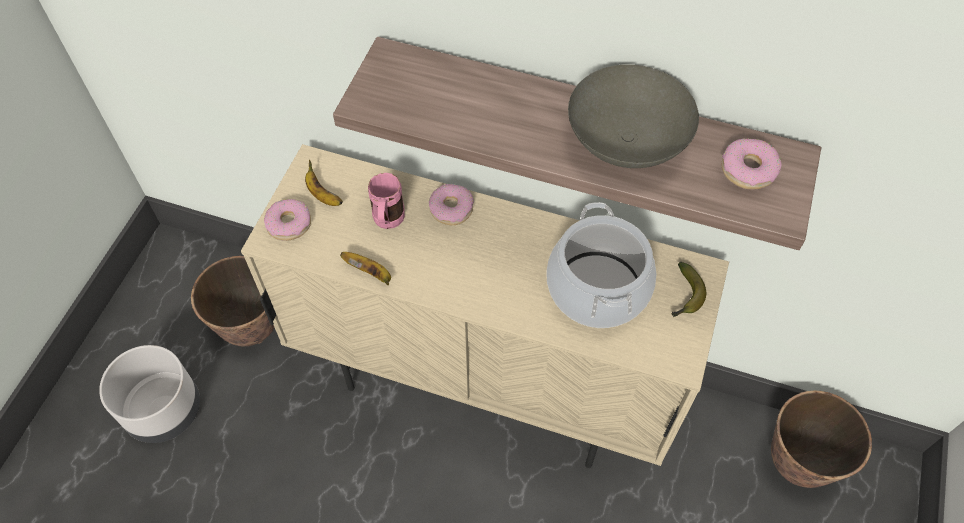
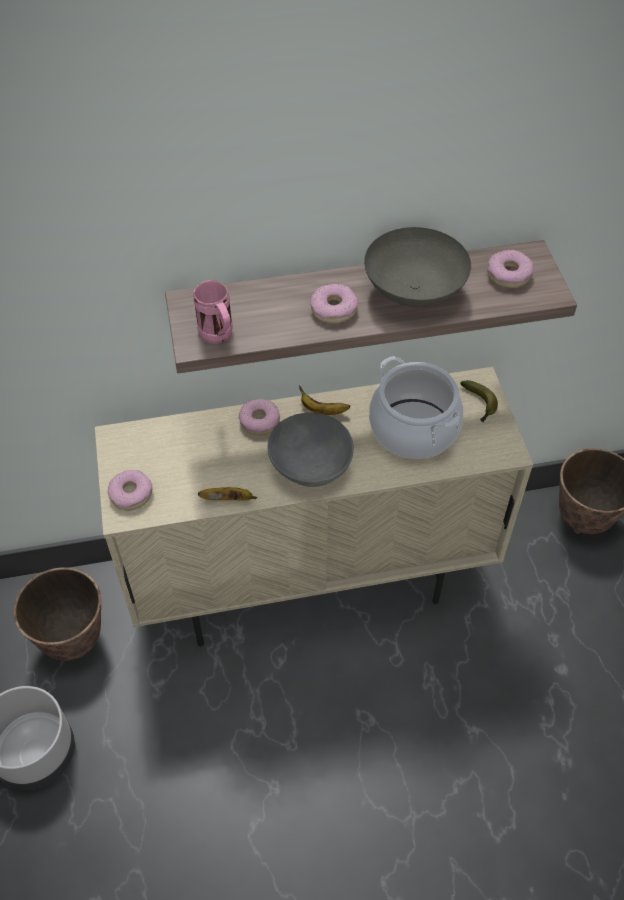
camera: 30 degrees left, 5 degrees down
banana [305,160,343,206] -> banana moved to [299,386,350,415]
pink mug [368,173,405,229] -> pink mug moved to [193,280,233,344]
none -> grey bowl [267,413,354,487]
none -> donut [310,284,358,324]

